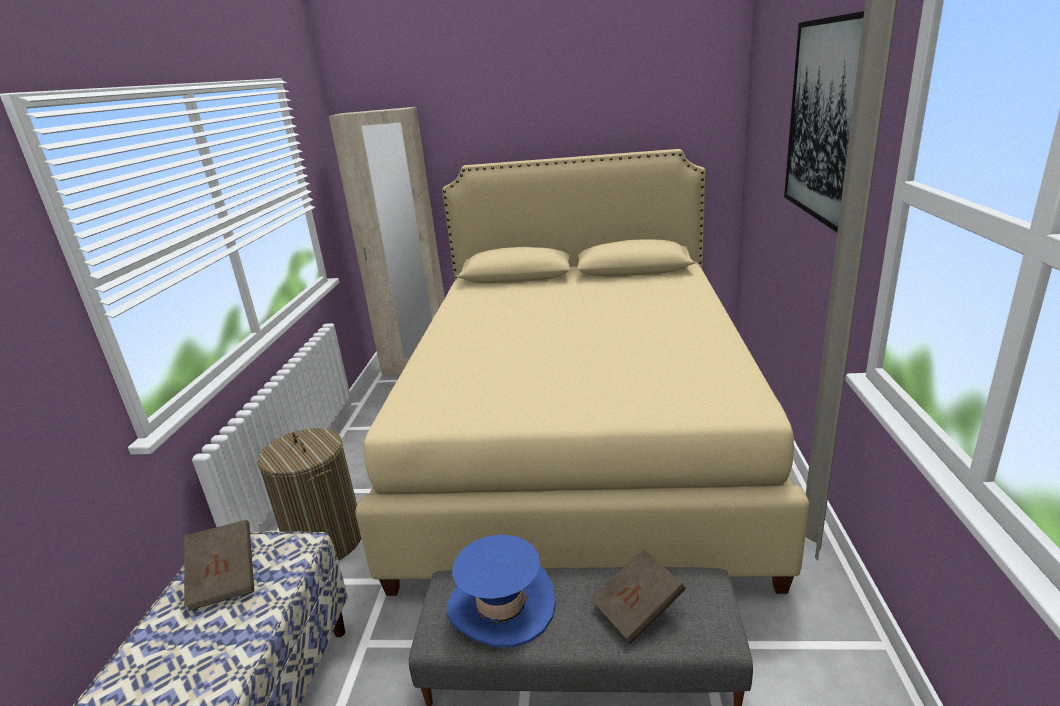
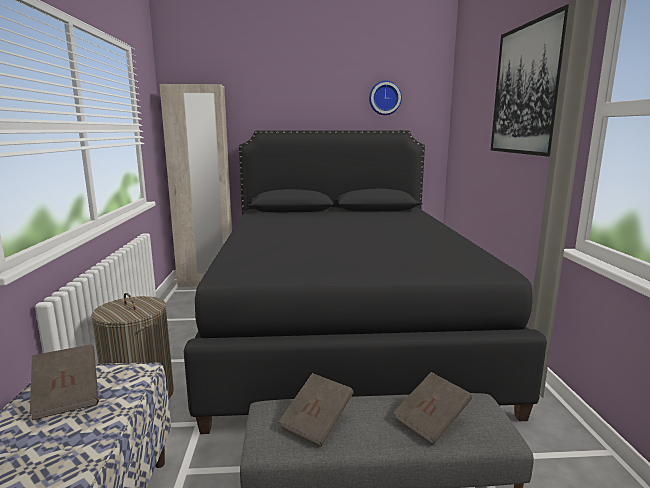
camera: 10 degrees left, 10 degrees down
beige bed [355,149,810,596] -> black bed [184,130,547,434]
blue hat [447,535,556,648] -> brown book [278,373,354,446]
none -> wall clock [369,81,402,115]

